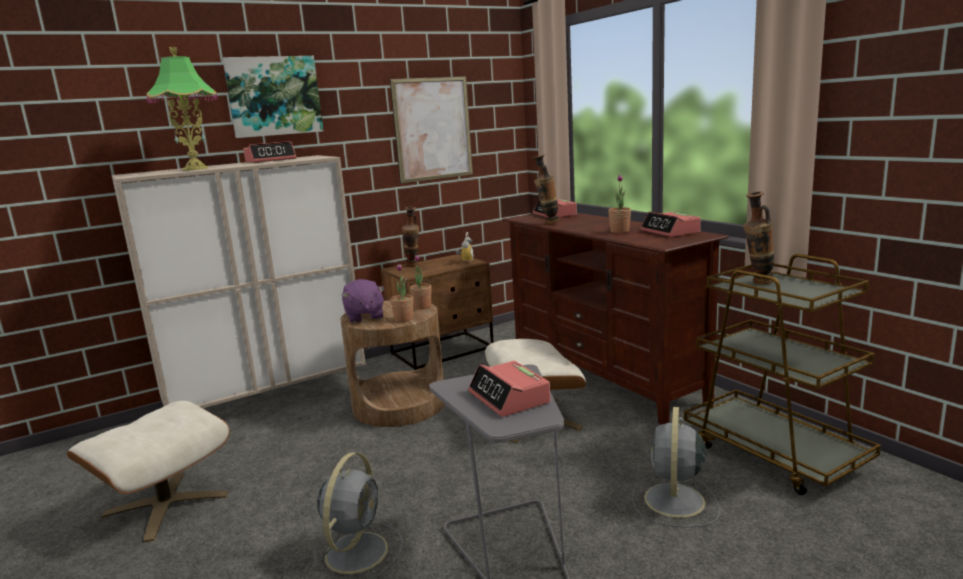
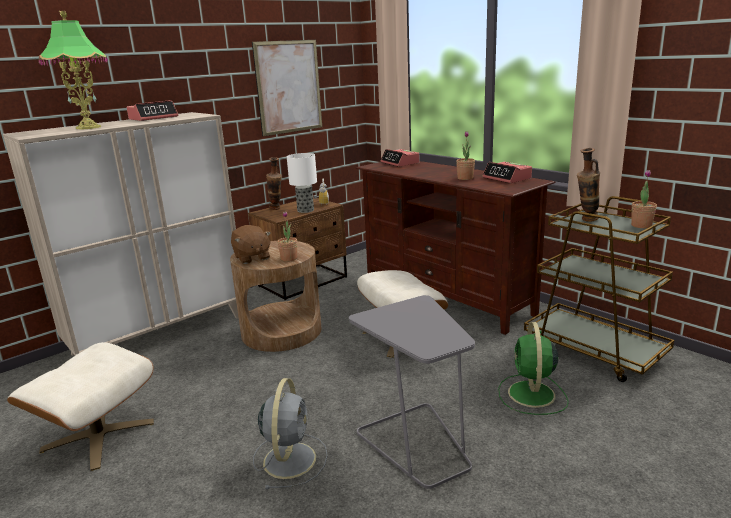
camera: 10 degrees left, 5 degrees up
picture [223,56,323,138] -> none
purple plush toy [342,279,385,323] -> brown plush toy [231,225,271,264]
potted plant [410,255,431,309] -> potted plant moved to [631,170,657,228]
alarm clock [468,361,551,417] -> none
vase [533,155,560,224] -> none
grey fan [632,407,720,528] -> green fan [498,322,569,415]
none -> table lamp [287,153,317,213]

